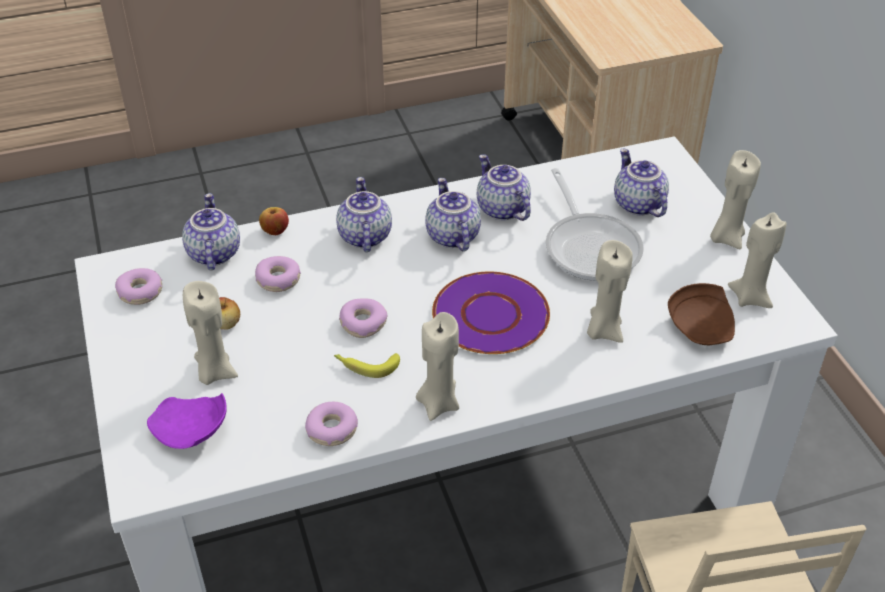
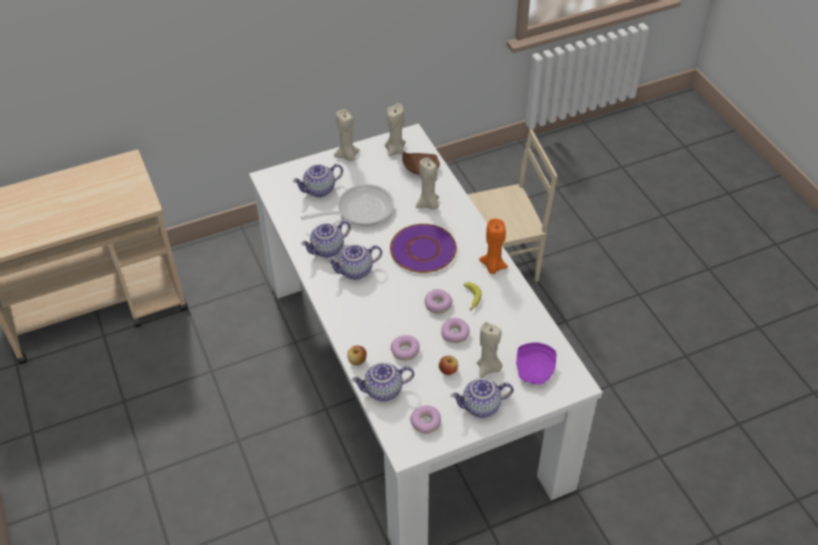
camera: 95 degrees left, 5 degrees up
donut [305,402,358,446] -> donut moved to [441,318,470,343]
teapot [336,177,392,252] -> teapot moved to [451,378,514,418]
beige candle [416,312,459,421] -> orange candle [479,219,508,274]

